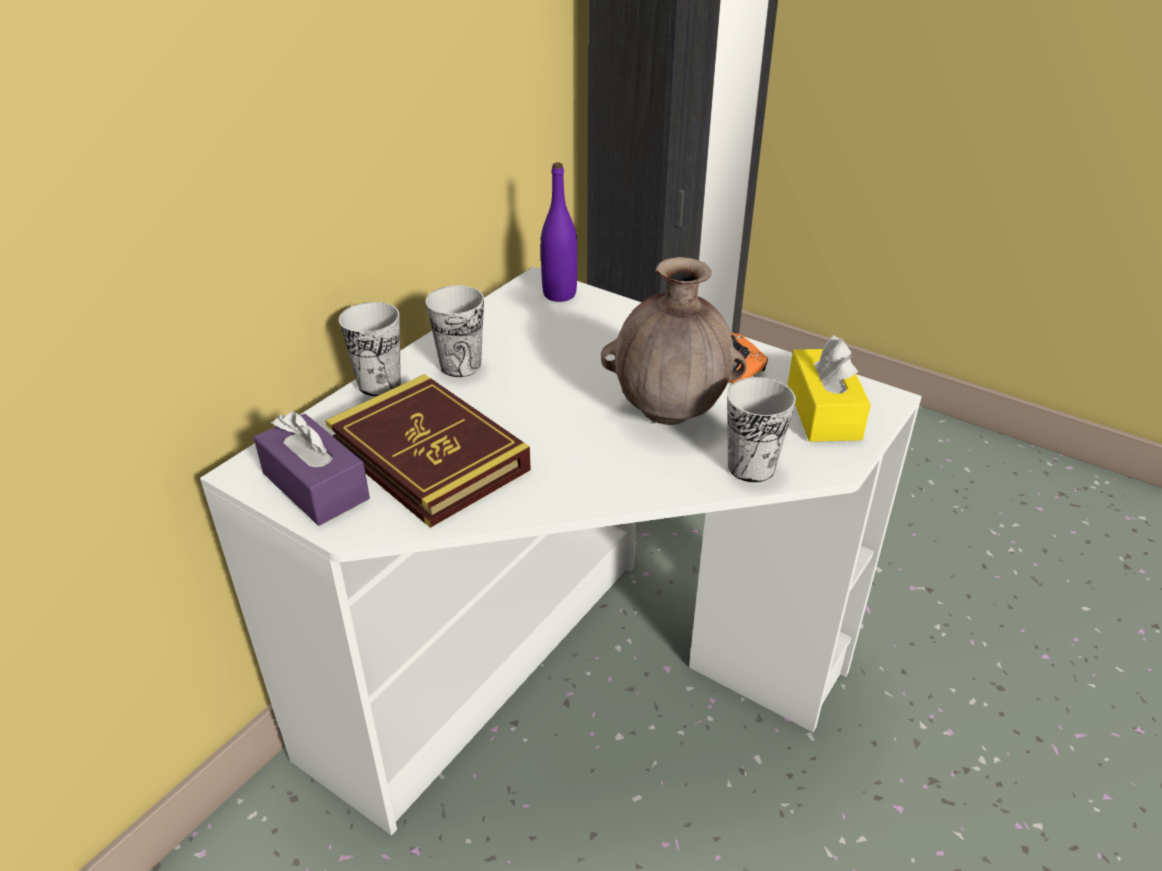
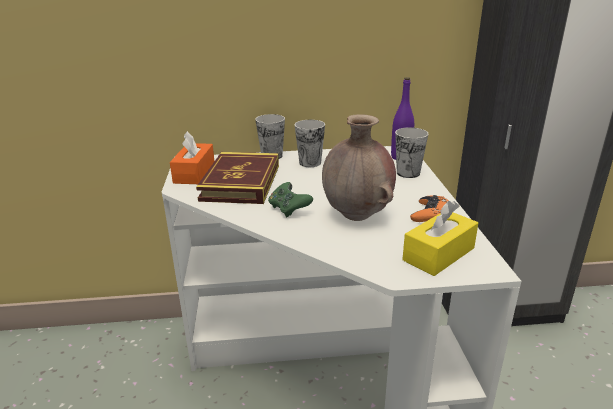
camera: 50 degrees right, 10 degrees down
purple tissue box [254,411,370,526] -> orange tissue box [170,131,214,184]
cup [727,377,796,483] -> cup moved to [395,127,428,178]
none -> green game controller [268,182,313,217]

